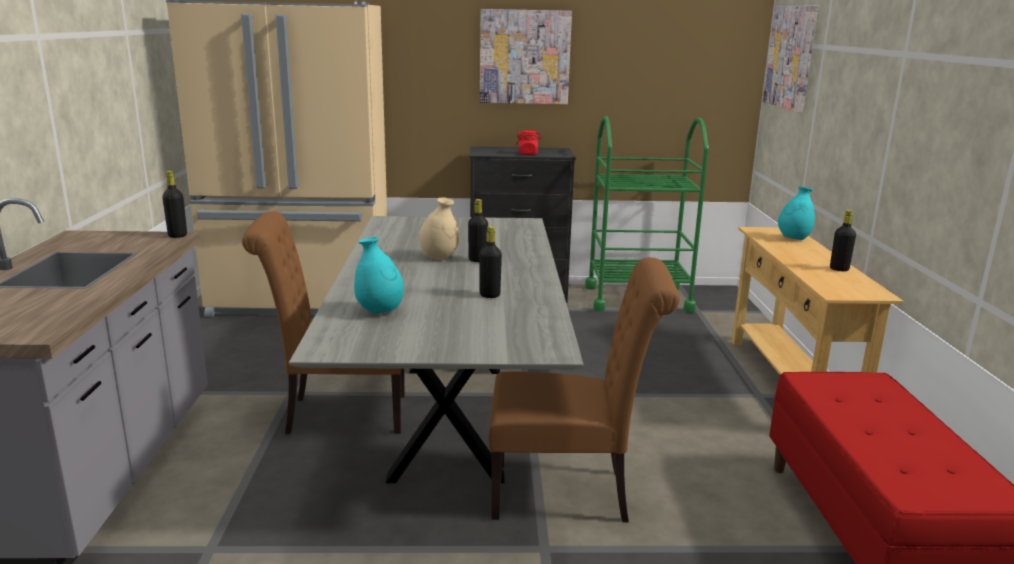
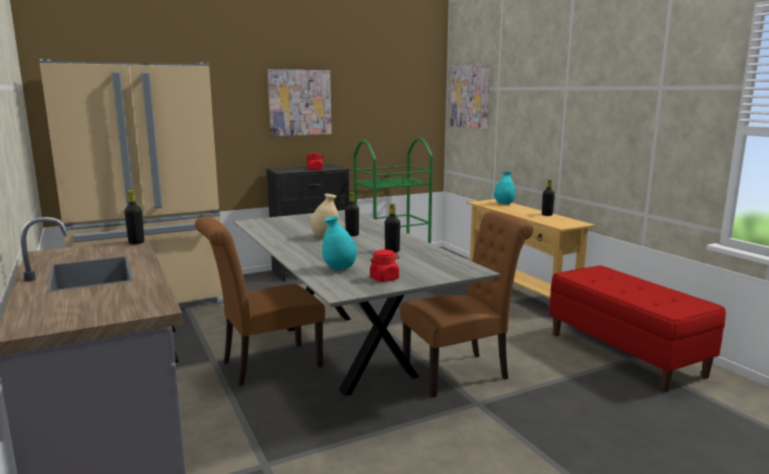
camera: 25 degrees left, 5 degrees down
none -> red jar [370,250,399,282]

